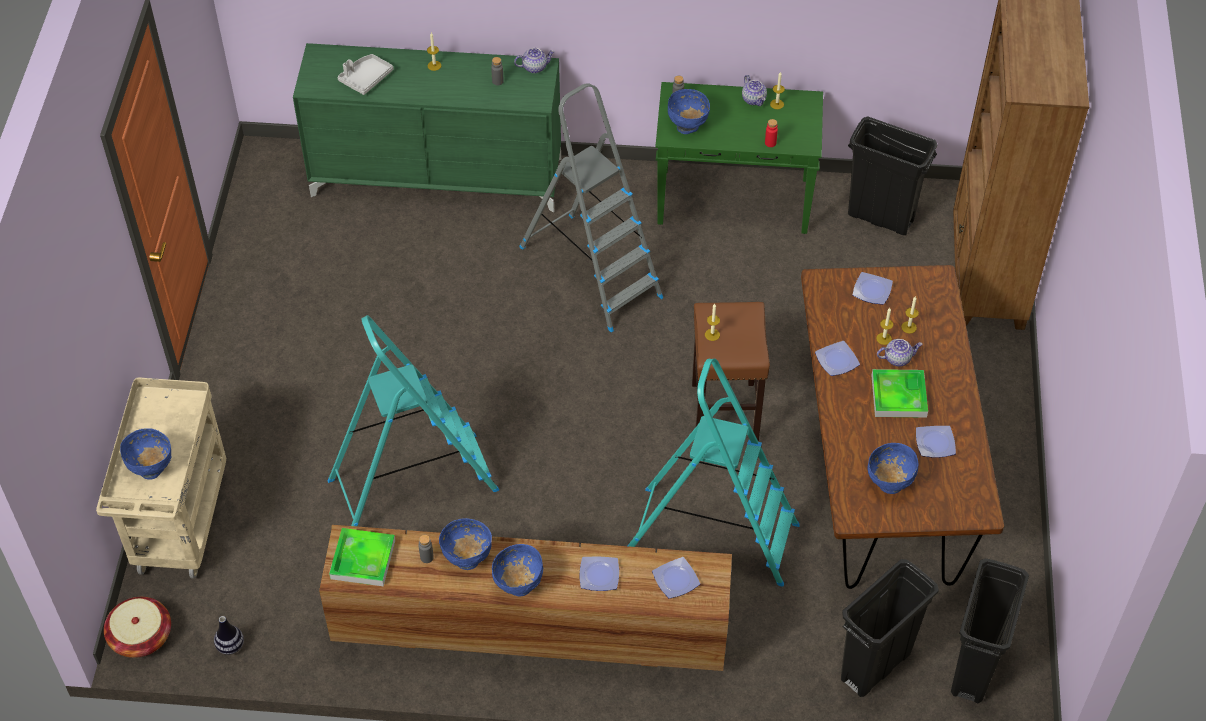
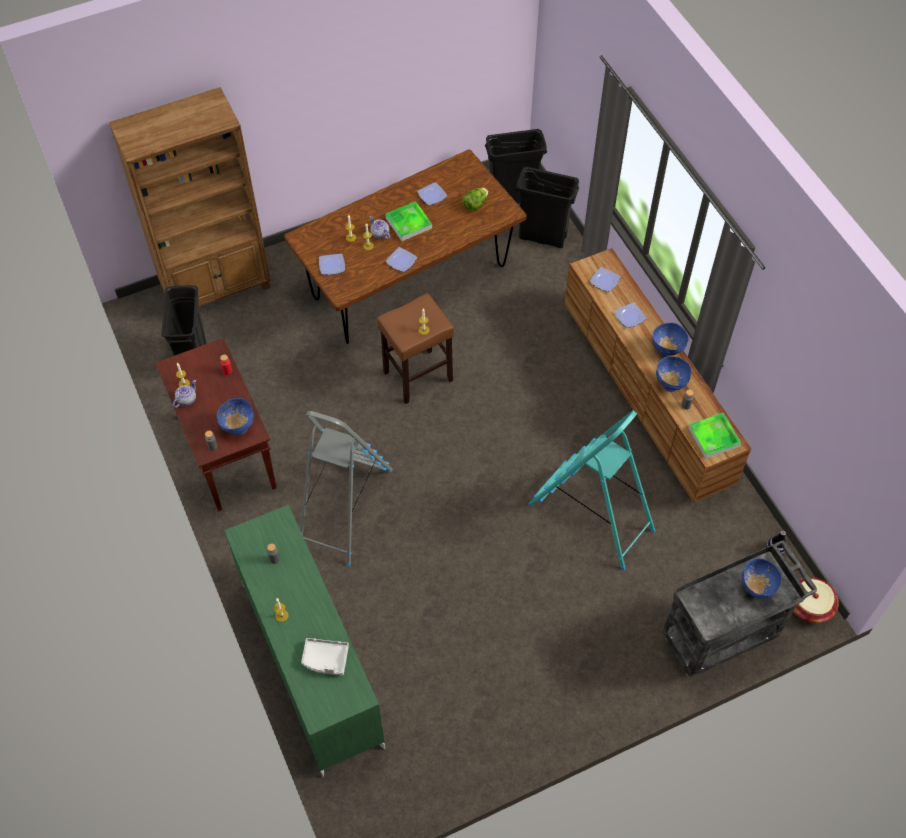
camera: 120 degrees left, 5 degrees up
beige cart [96,378,226,579] -> black cart [662,541,817,677]
teapot [514,48,555,73] -> none
turquoise step ladder [627,358,800,586] -> none
green console table [655,82,823,234] -> brown console table [155,338,276,511]
blue bowl [868,443,918,494] -> lettuce [462,188,488,212]

